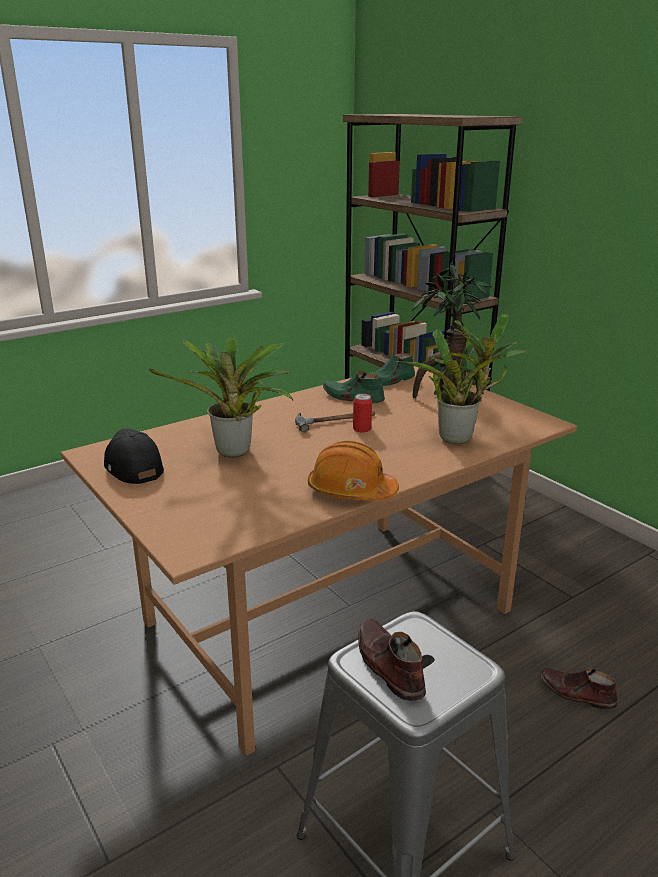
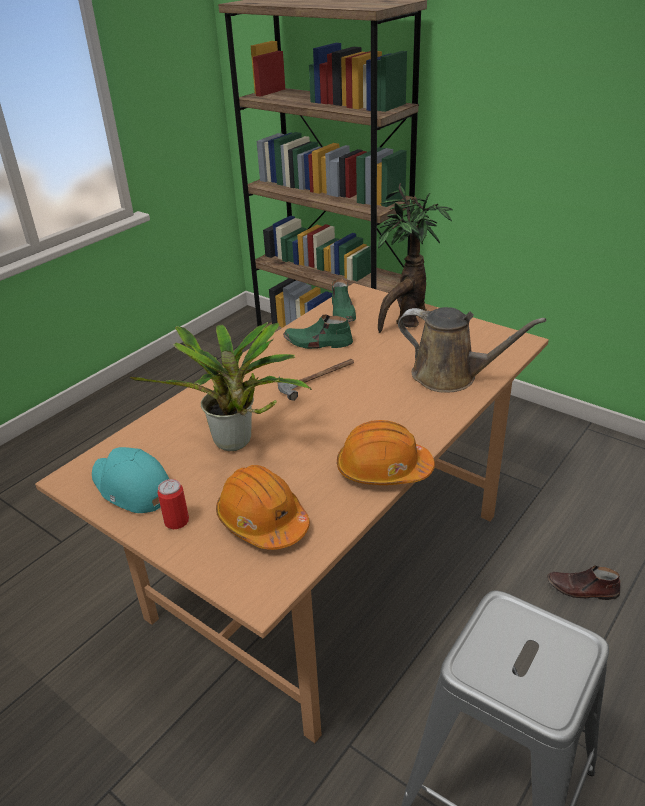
camera: 15 degrees left, 10 degrees up
black cap [104,428,164,484] -> turquoise cap [92,447,169,513]
can [353,394,372,433] -> can moved to [158,479,189,529]
brown shoe [358,619,426,702] -> none
green shoe [368,353,415,386] -> green shoe turned 45 degrees counterclockwise [332,279,356,322]
potted plant [395,313,527,444] -> brown watering can [398,307,546,393]
none -> orange hard hat [216,465,310,550]

